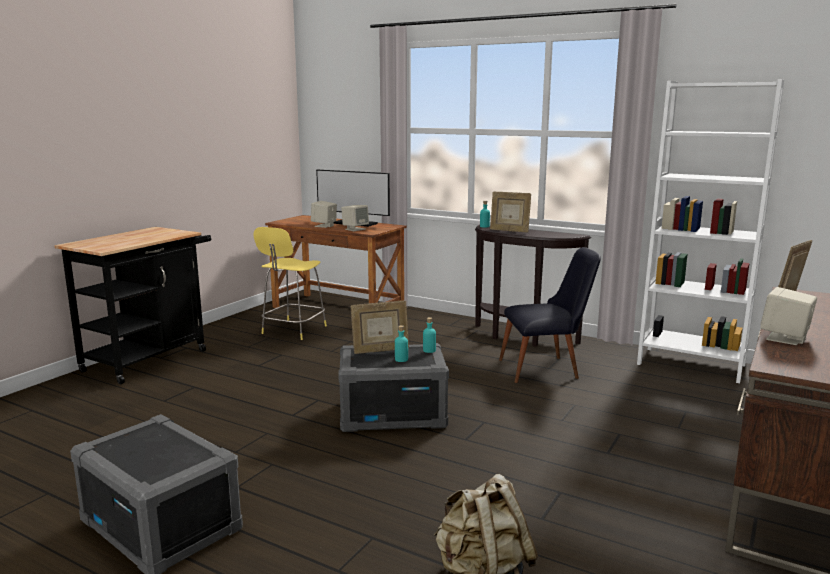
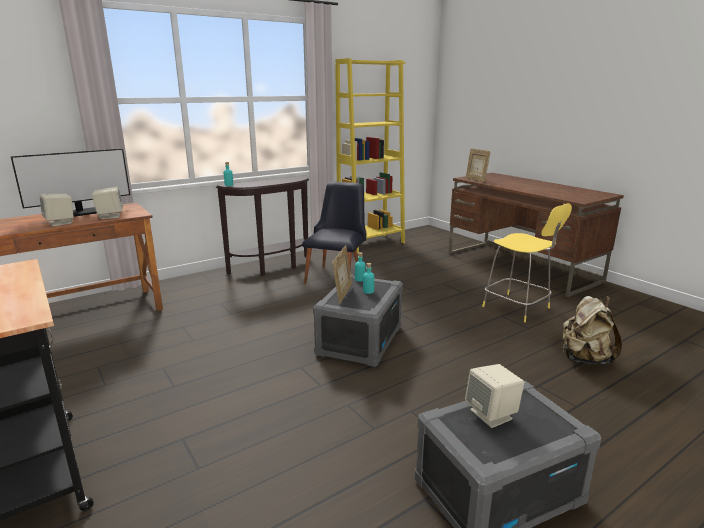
camera: 65 degrees left, 5 degrees up
yellow stool [253,227,327,340] -> yellow stool moved to [482,203,572,323]
picture frame [490,191,531,232] -> none
white bookcase [637,79,784,383] -> yellow bookcase [335,58,405,254]
beige speaker [760,287,817,345] -> beige speaker moved to [465,364,524,428]

